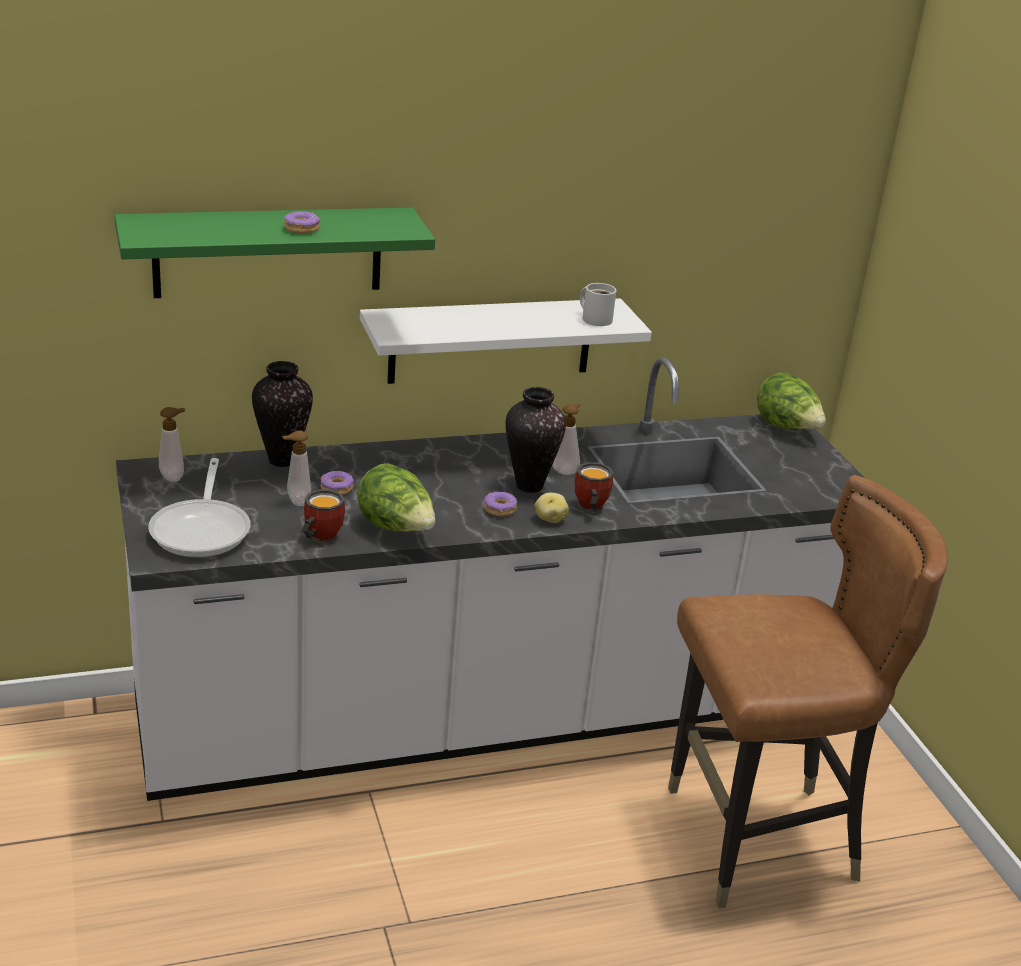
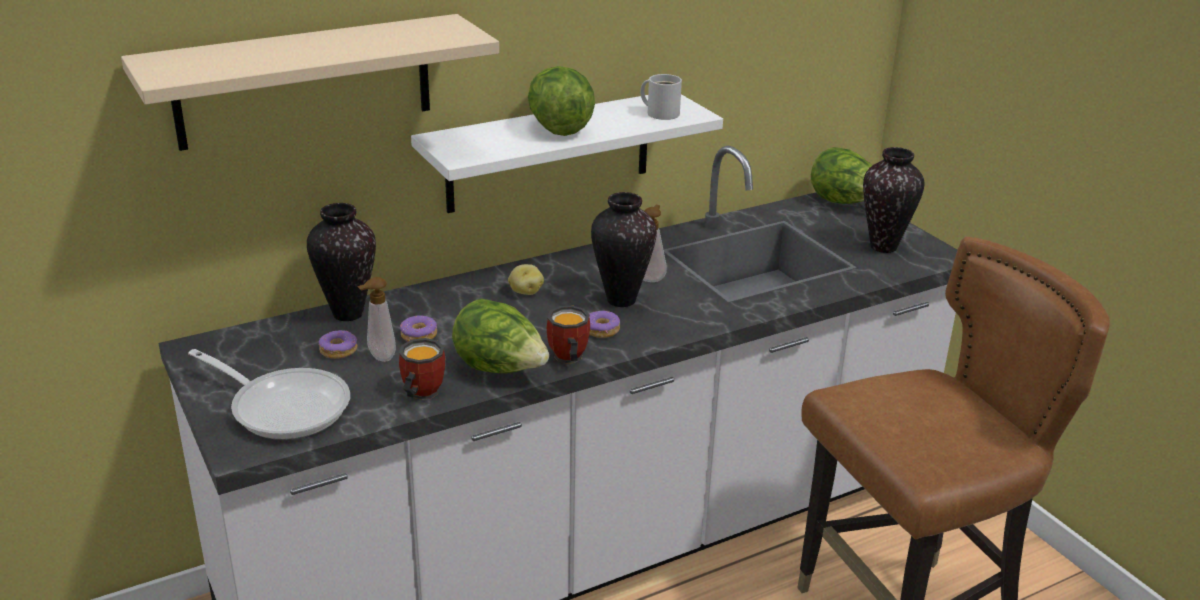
camera: 10 degrees left, 0 degrees up
green shelf [114,208,435,298] -> beige shelf [121,14,499,151]
frying pan [148,458,251,558] -> frying pan turned 45 degrees counterclockwise [188,349,350,440]
soap dispenser [159,407,185,482] -> none
donut [284,211,320,234] -> donut moved to [319,330,357,359]
potato [534,493,569,523] -> potato moved to [508,264,544,295]
mug [575,462,614,513] -> mug moved to [546,306,590,364]
none -> lettuce [528,66,595,136]
none -> vase [863,147,925,253]

